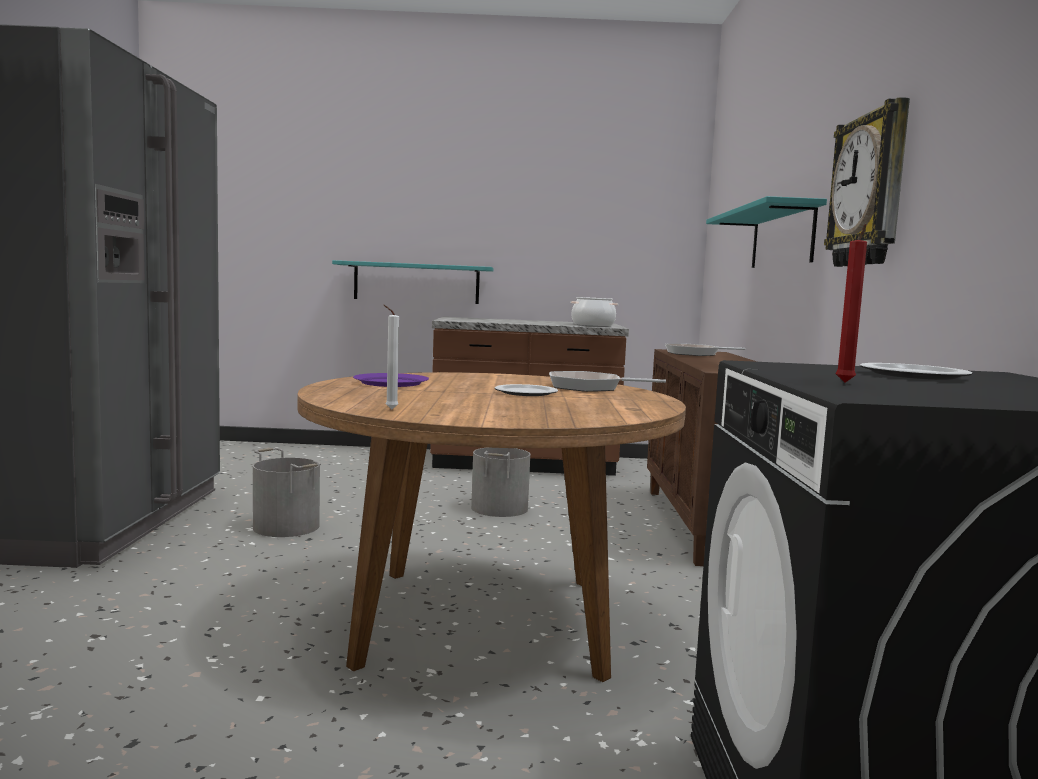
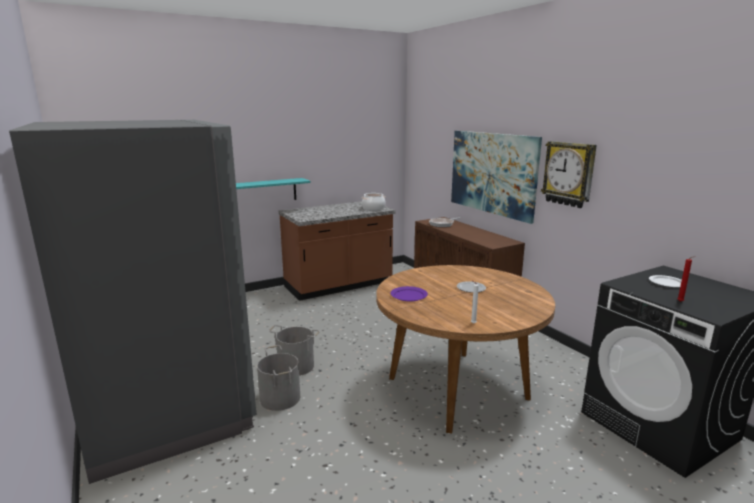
camera: 30 degrees left, 10 degrees up
grey bucket [471,447,530,517] -> grey bucket moved to [257,345,300,411]
frying pan [549,371,666,392] -> none
turquoise shelf [706,196,827,268] -> picture [451,131,542,224]

